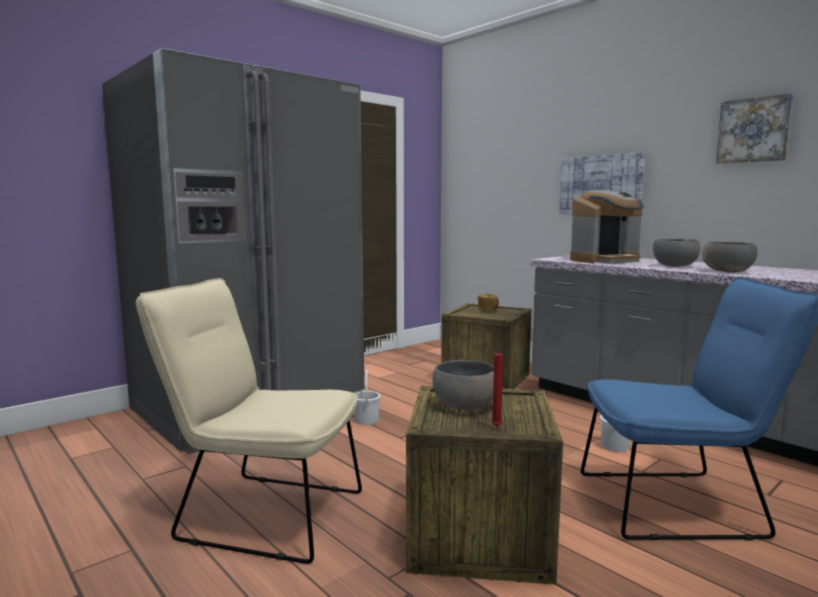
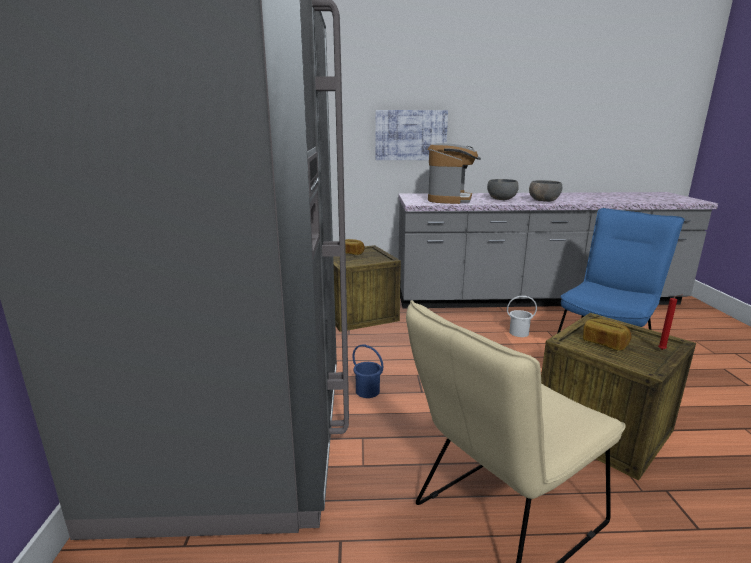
camera: 50 degrees left, 10 degrees up
white bucket [355,370,381,425] -> blue bucket [352,345,383,398]
grey bowl [432,360,494,410] -> bread [583,318,631,351]
picture [716,93,793,164] -> none

